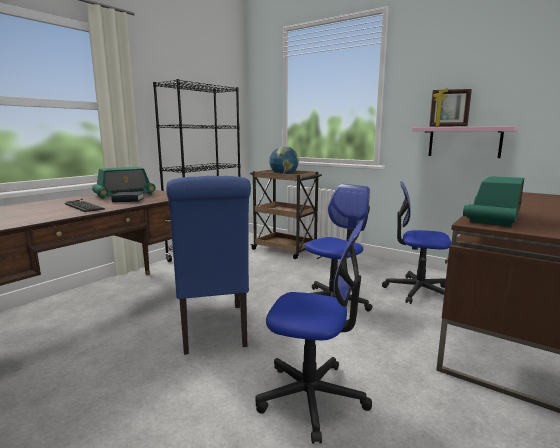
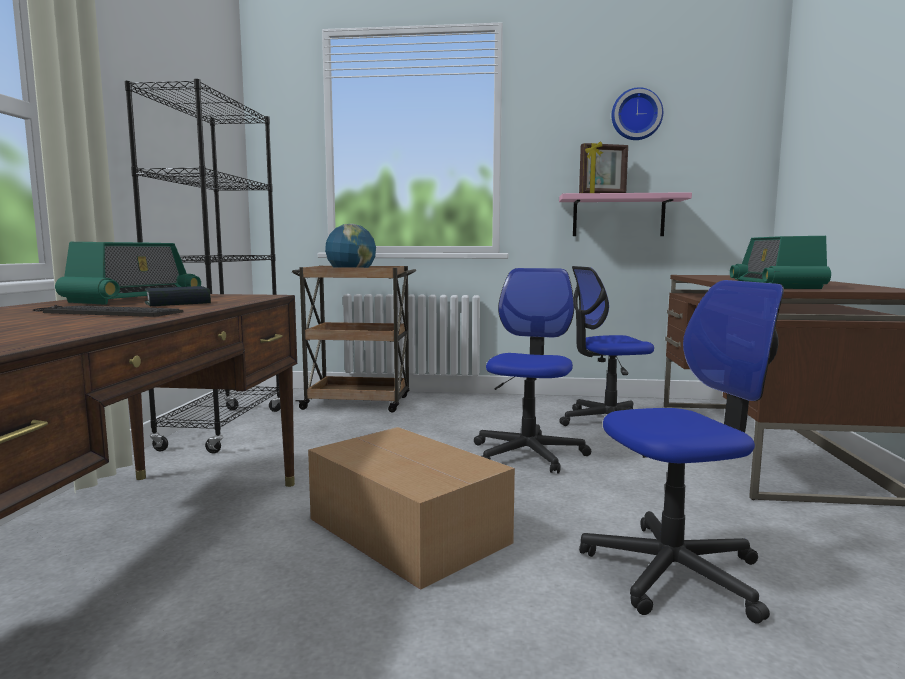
camera: 30 degrees left, 5 degrees down
blue chair [166,176,251,355] -> cardboard box [308,427,515,590]
none -> wall clock [611,87,663,140]

